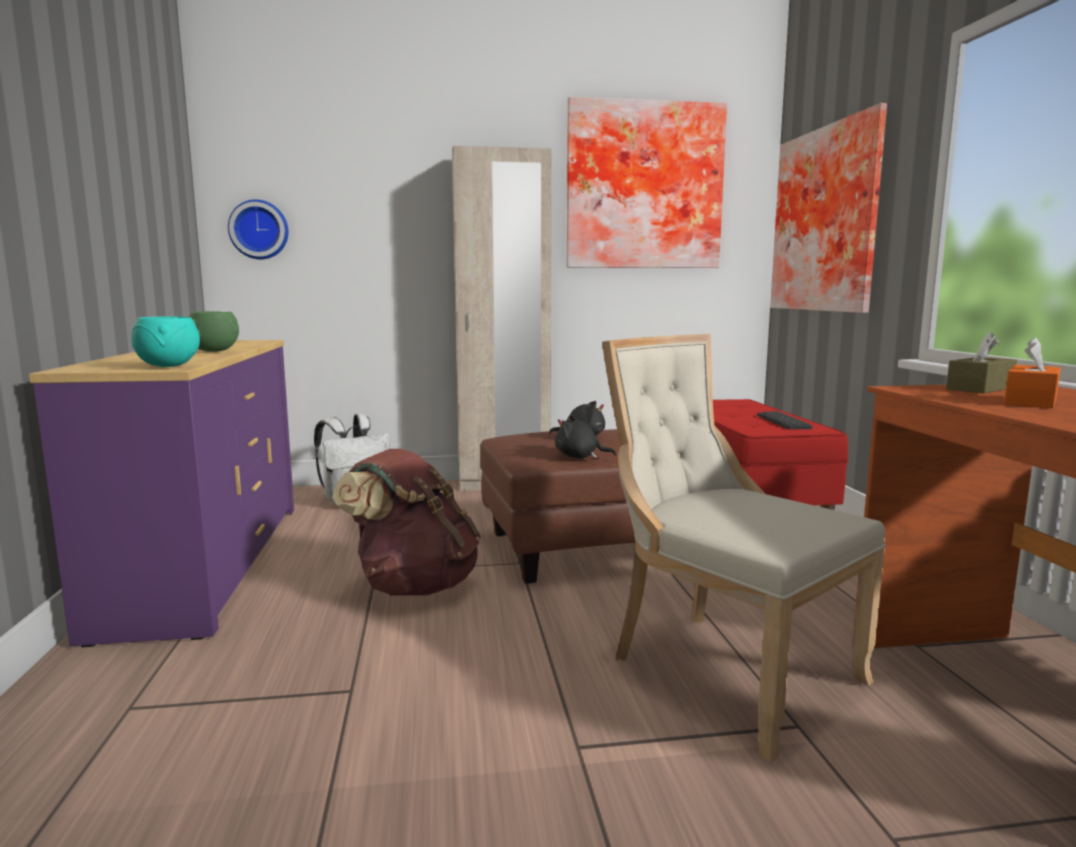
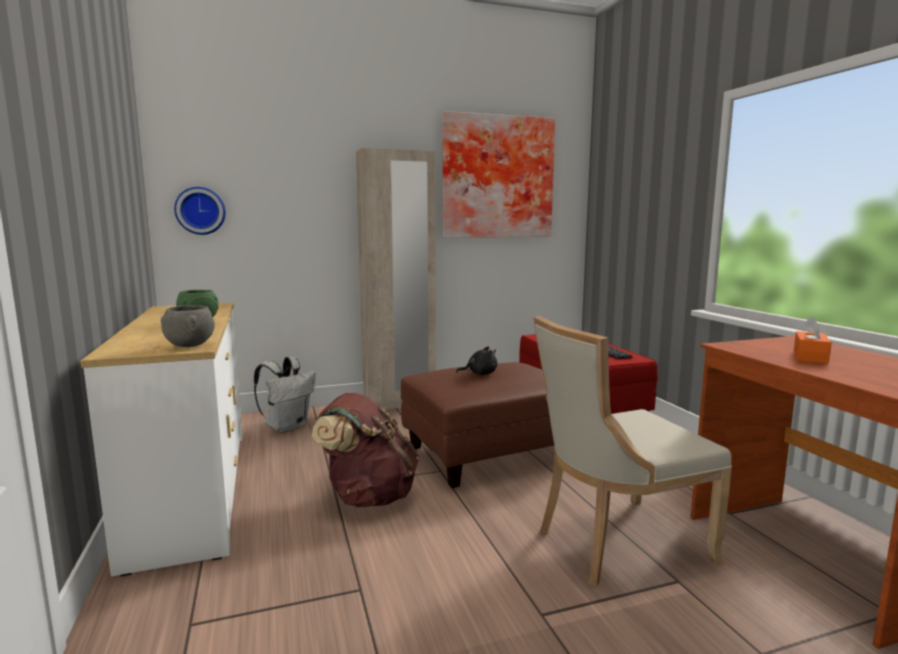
camera: 10 degrees left, 0 degrees up
purple dresser [29,340,294,647] -> white dresser [81,303,243,576]
turquoise bowl [131,316,200,367] -> grey bowl [161,305,215,347]
black plush toy [555,415,616,458] -> none
beige chair [602,334,886,762] -> beige chair turned 60 degrees counterclockwise [533,316,732,586]
picture [770,103,887,313] -> none
brown tissue box [946,332,1017,394] -> none

